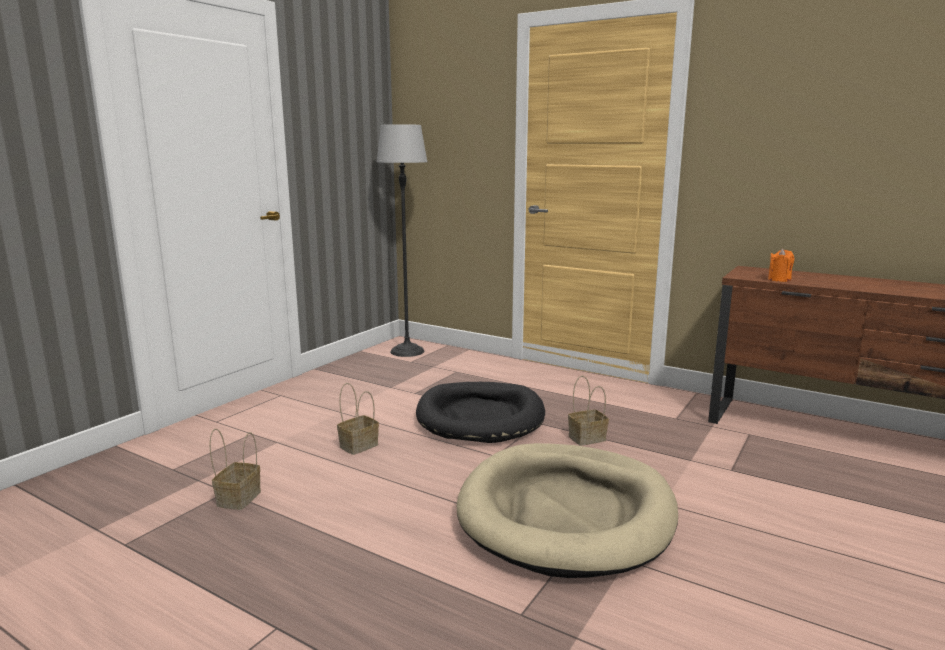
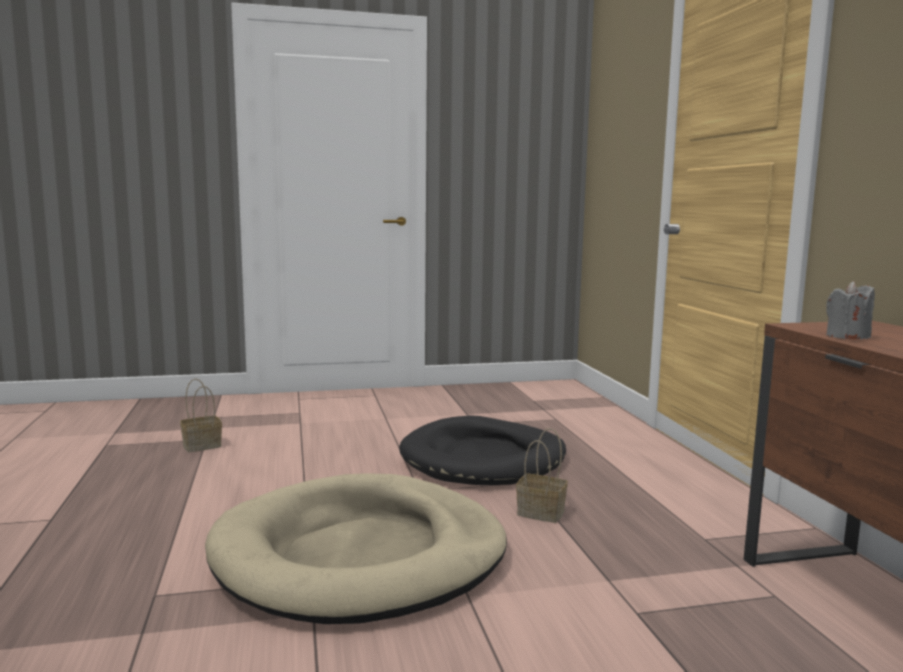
camera: 45 degrees right, 5 degrees down
basket [337,383,379,455] -> none
floor lamp [376,124,428,357] -> none
orange candle [768,249,794,282] -> grey candle [826,281,875,339]

